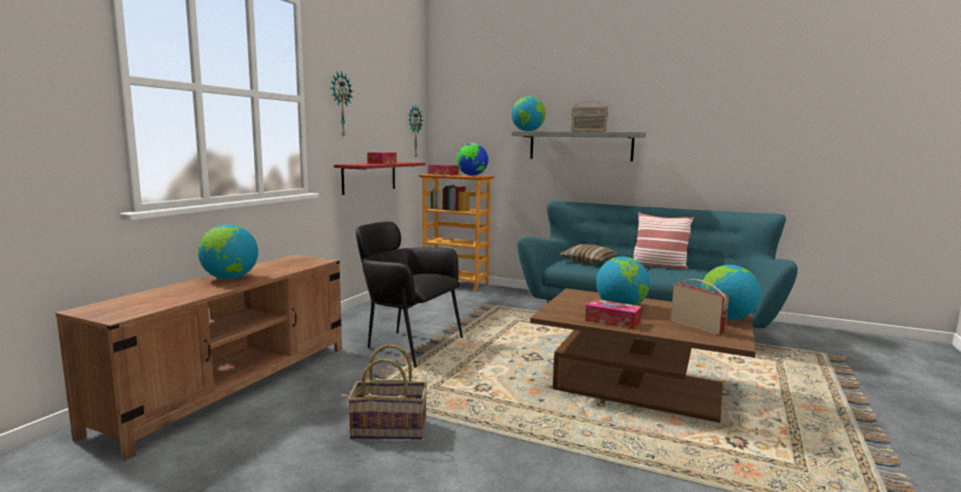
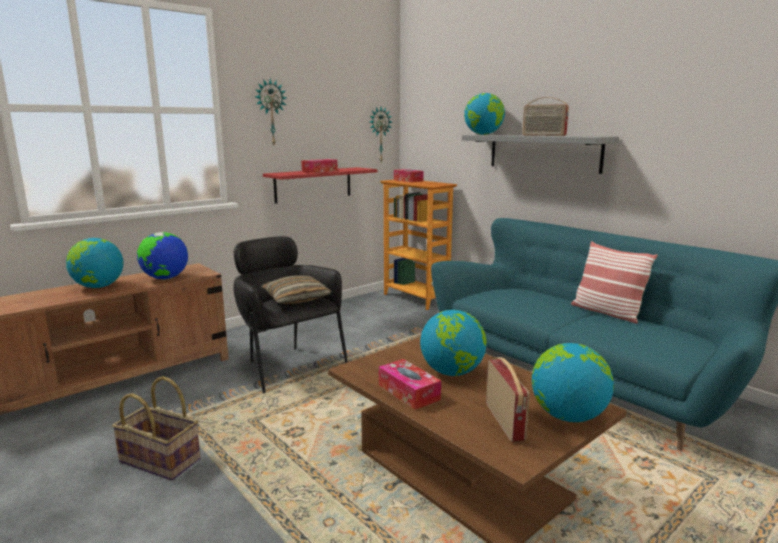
camera: 25 degrees right, 5 degrees up
globe [456,143,488,176] -> globe moved to [137,232,188,280]
pillow [560,244,618,263] -> pillow moved to [261,275,332,304]

